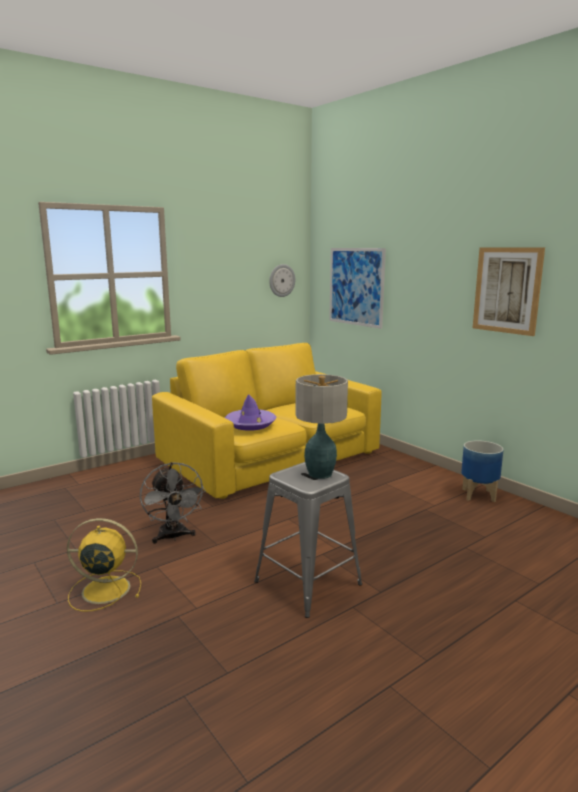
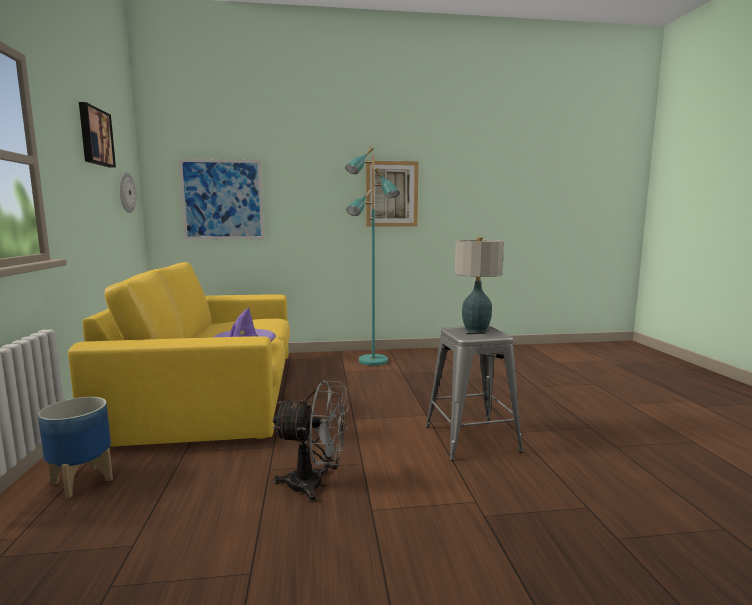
camera: 60 degrees left, 5 degrees down
yellow fan [67,518,141,612] -> none
planter [461,440,504,502] -> planter moved to [38,397,113,498]
none -> picture [79,102,116,168]
none -> turquoise floor lamp [345,147,400,366]

